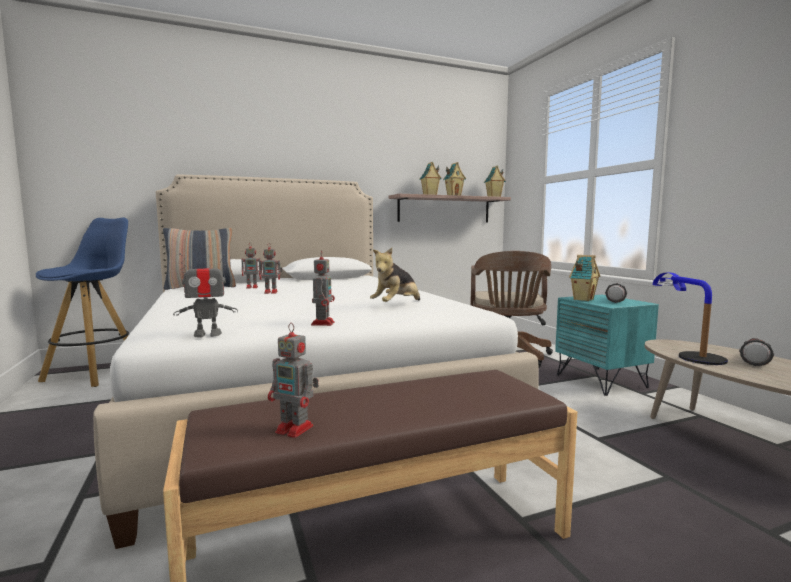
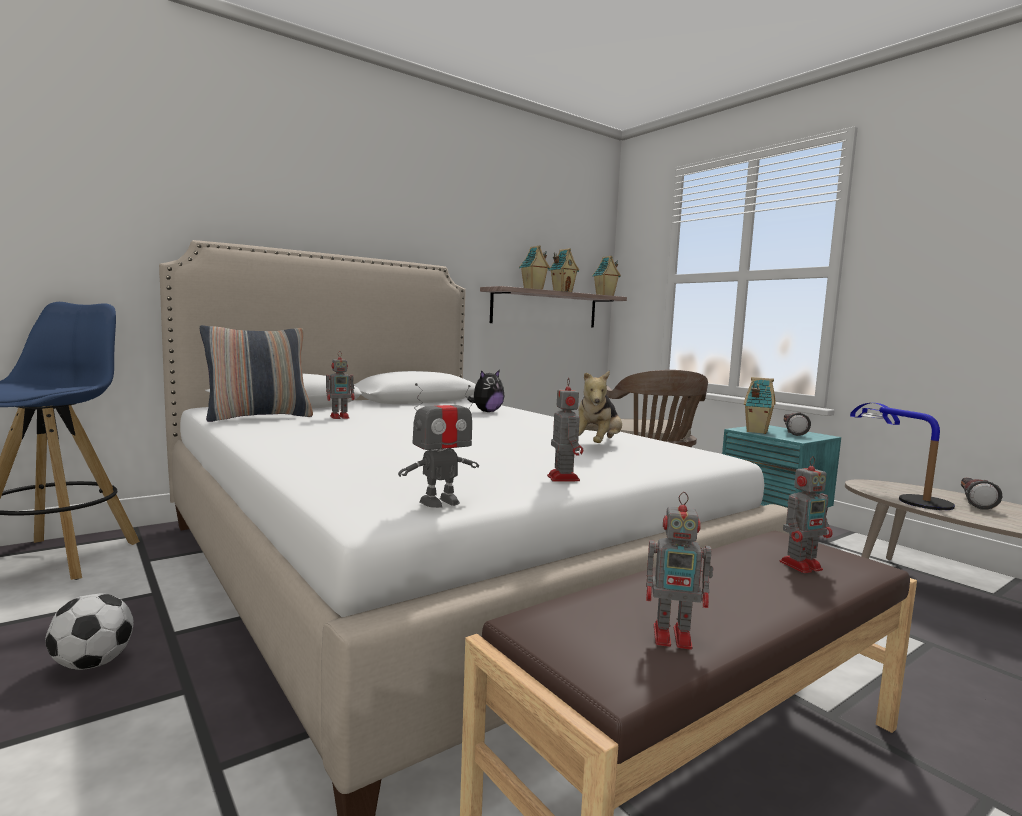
camera: 15 degrees left, 0 degrees up
toy robot [259,243,283,294] -> toy robot moved to [779,456,833,573]
none -> football [45,593,134,670]
none -> plush toy [467,369,504,412]

